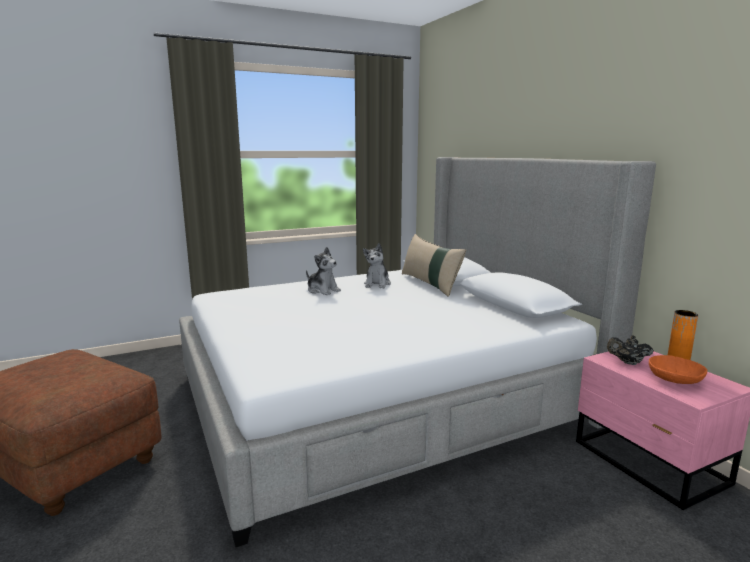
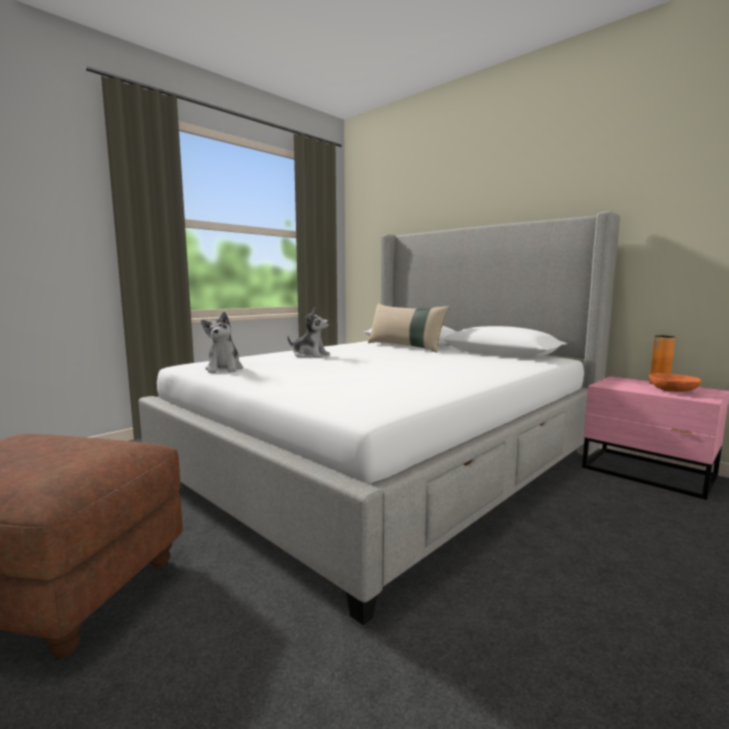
camera: 20 degrees left, 5 degrees down
plush toy [363,243,391,288] -> plush toy moved to [201,312,243,373]
black teapot [607,335,653,365] -> none

